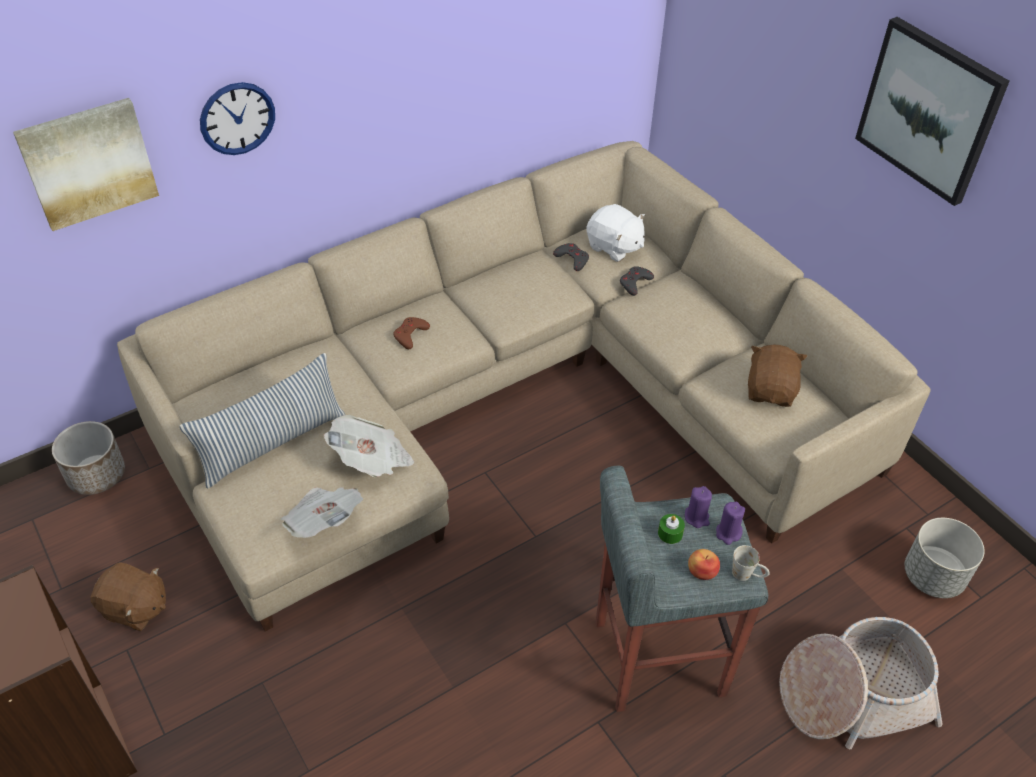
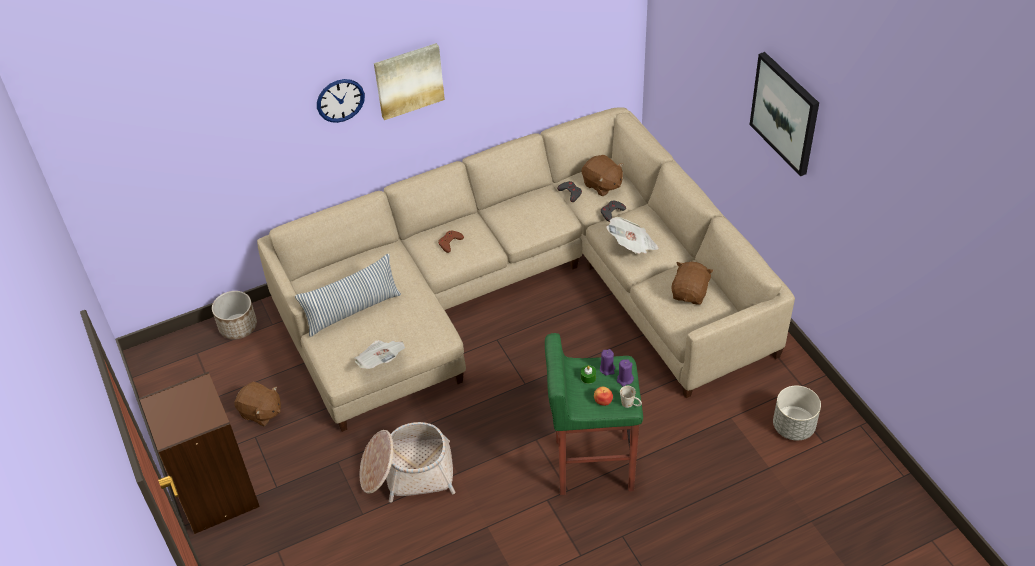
camera: 10 degrees right, 0 degrees up
picture [13,98,159,231] -> picture moved to [374,43,445,120]
newspaper [324,415,414,477] -> newspaper moved to [606,217,659,254]
white plush toy [586,204,645,262] -> brown plush toy [582,155,623,196]
grey stool [596,466,768,712] -> green stool [545,333,643,495]
basket [779,617,943,749] -> basket moved to [360,422,456,503]

